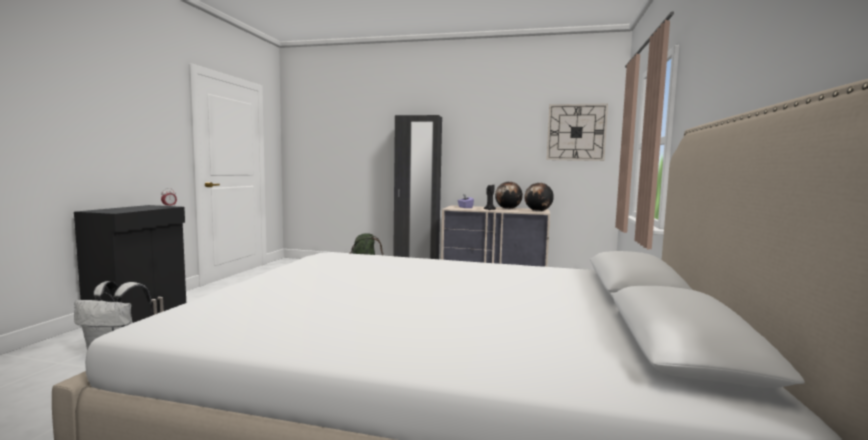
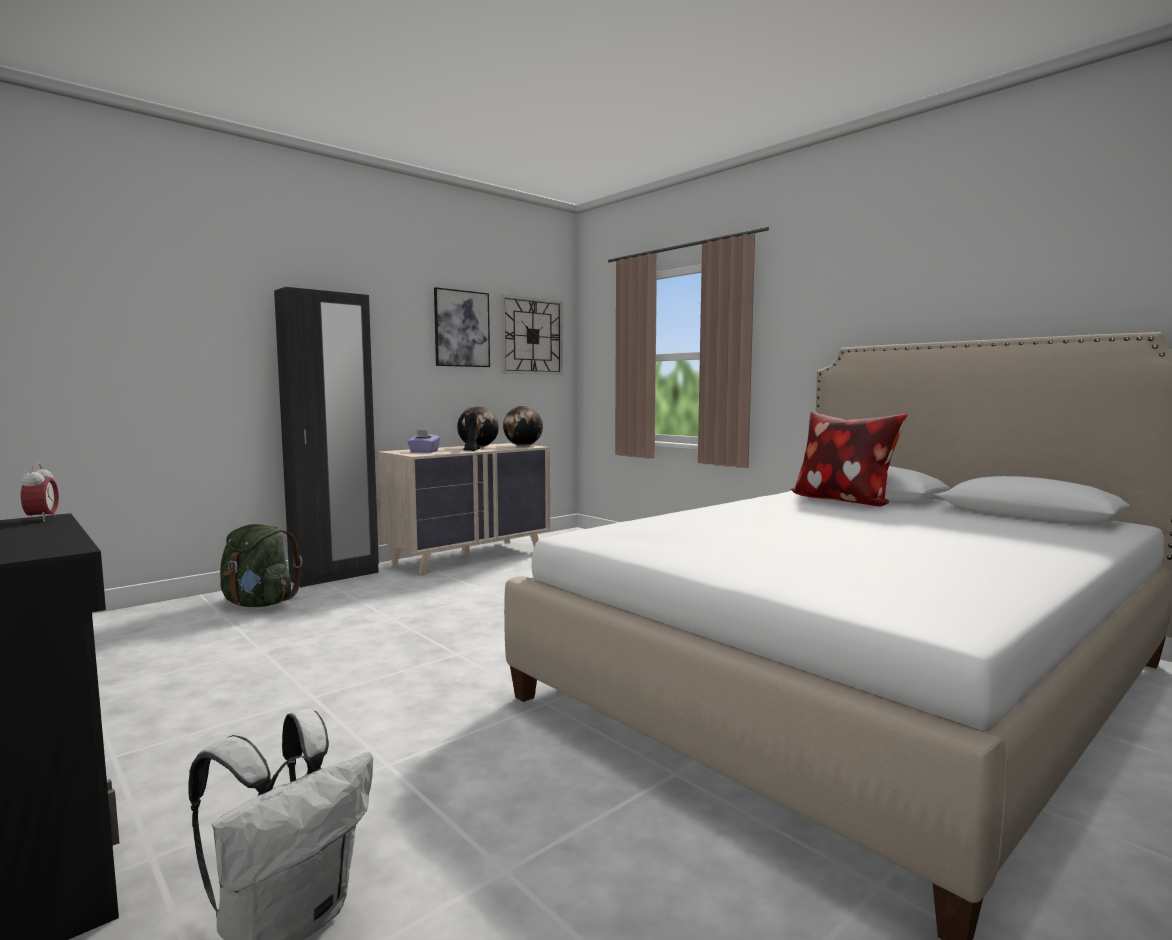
camera: 55 degrees left, 0 degrees up
none -> picture [434,287,490,367]
none -> pillow [791,412,907,506]

